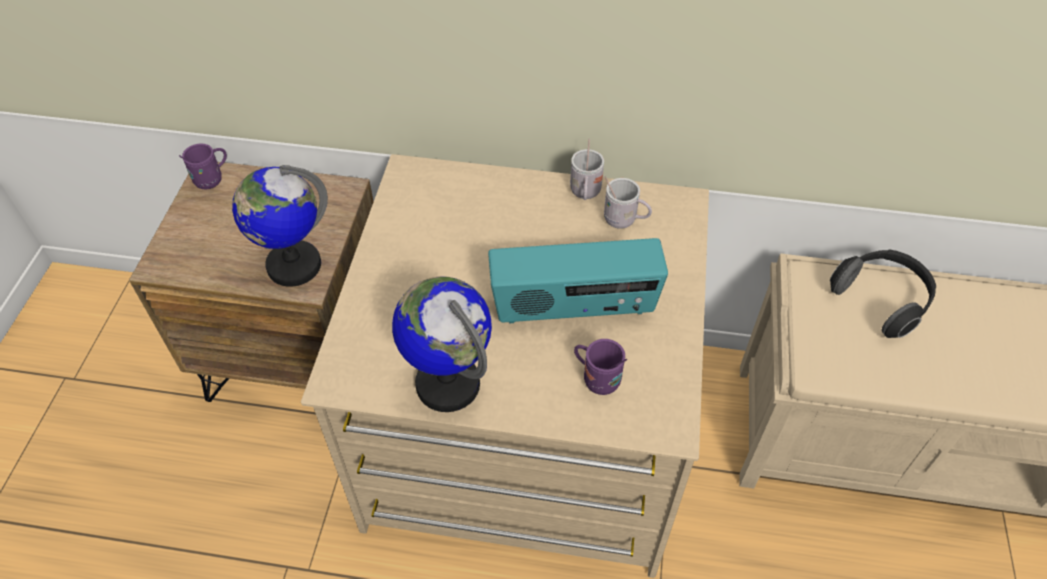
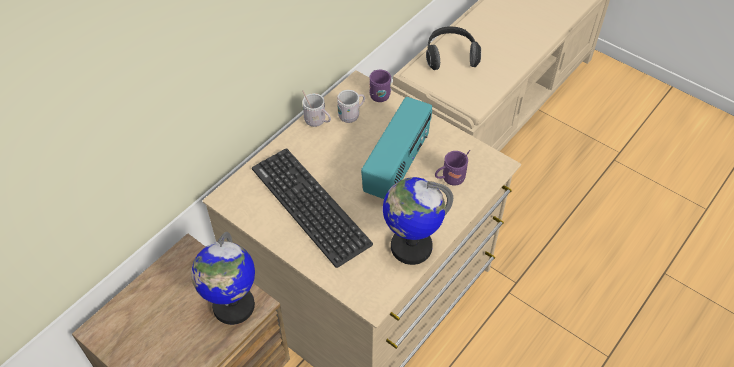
camera: 60 degrees left, 0 degrees up
purple mug [179,143,227,189] -> purple mug moved to [369,70,391,102]
none -> keyboard [252,148,373,268]

